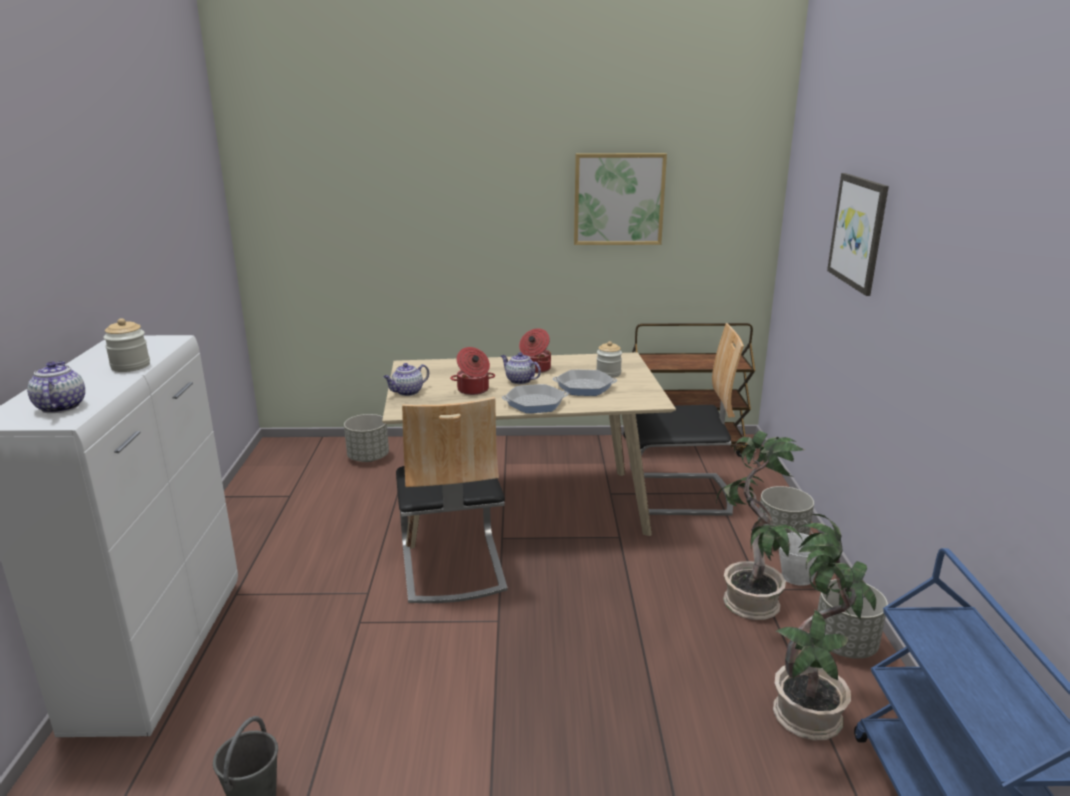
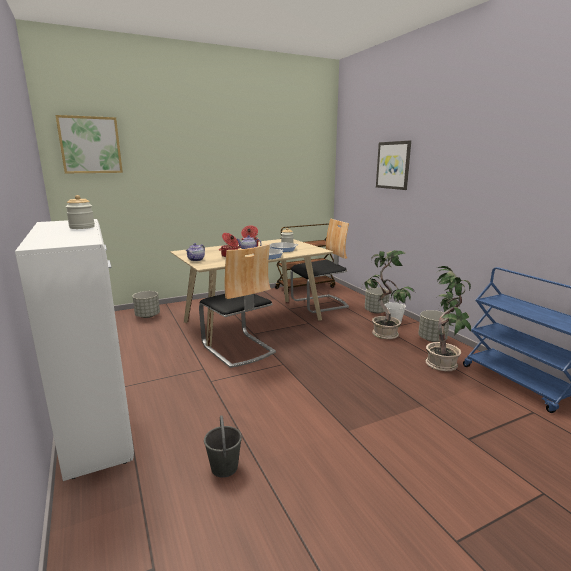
camera: 25 degrees left, 5 degrees down
teapot [27,361,85,413] -> none
picture [574,153,667,245] -> picture moved to [55,115,123,173]

